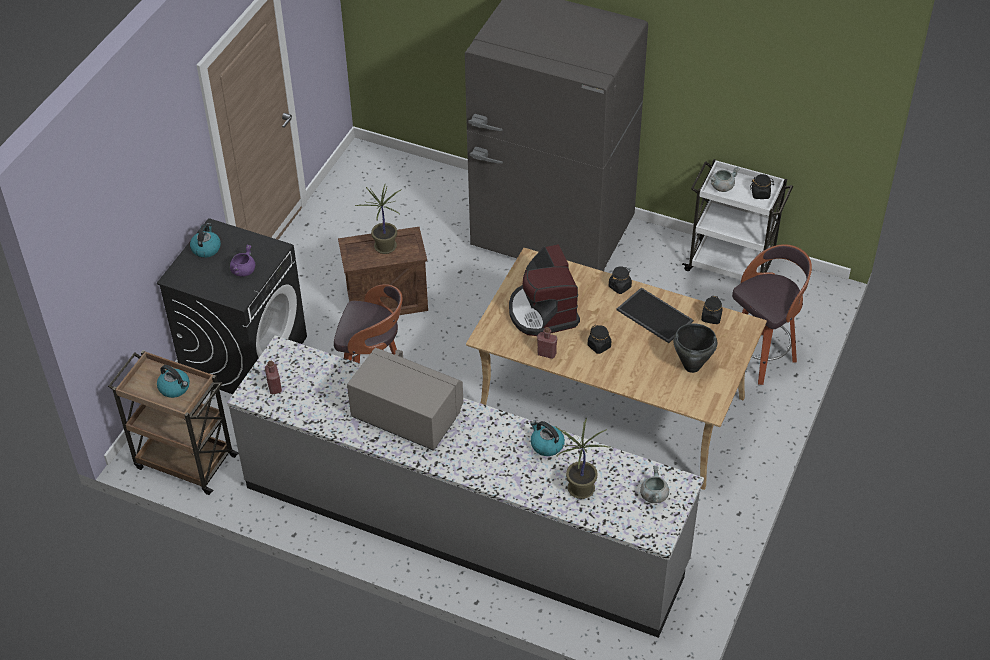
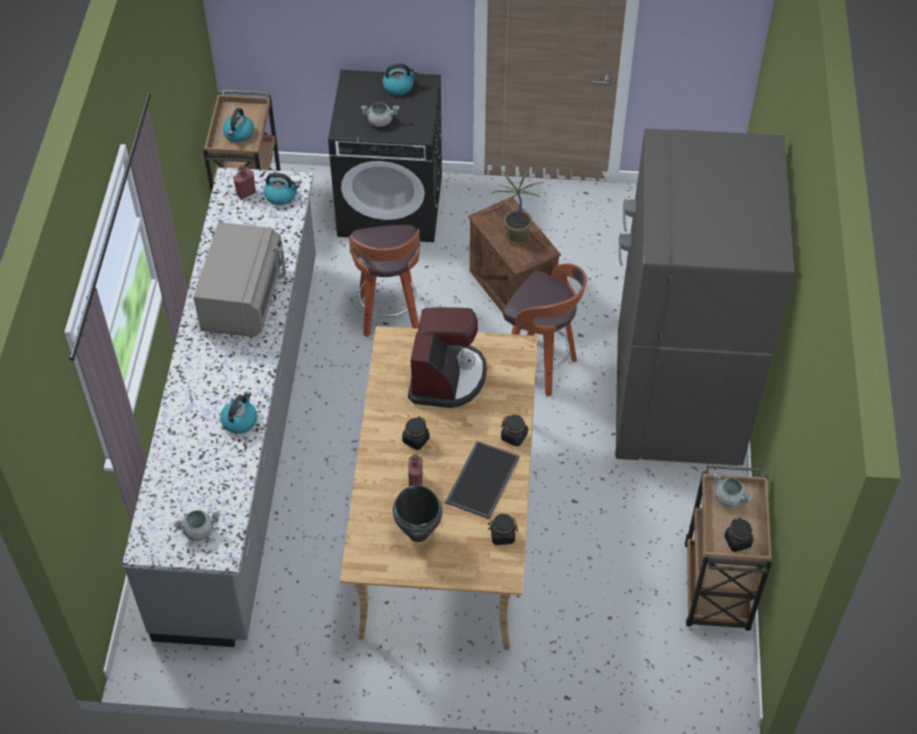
camera: 70 degrees right, 5 degrees up
purple cooking pot [230,245,255,277] -> grey cooking pot [361,102,399,127]
coffee machine [509,244,580,336] -> coffee machine turned 135 degrees clockwise [408,307,487,408]
red bottle [537,327,557,359] -> red bottle moved to [408,454,423,486]
potted plant [555,417,610,499] -> none
white cart [682,159,793,280] -> brown cart [684,465,772,631]
stool [732,244,812,385] -> stool moved to [503,263,587,397]
none -> kettle [263,173,300,205]

